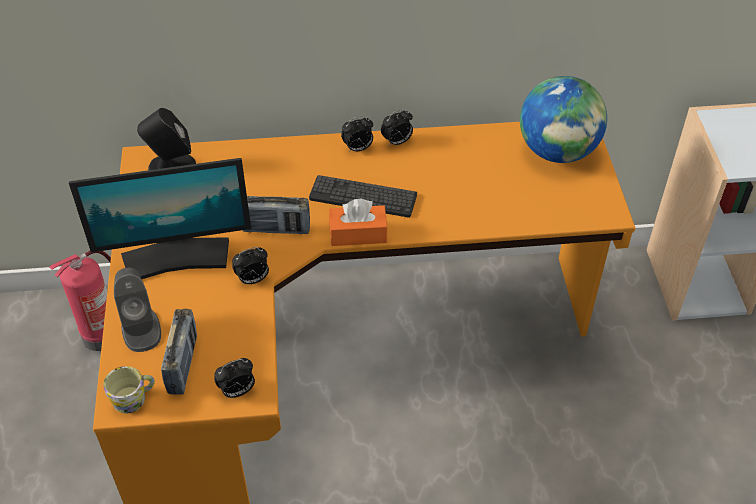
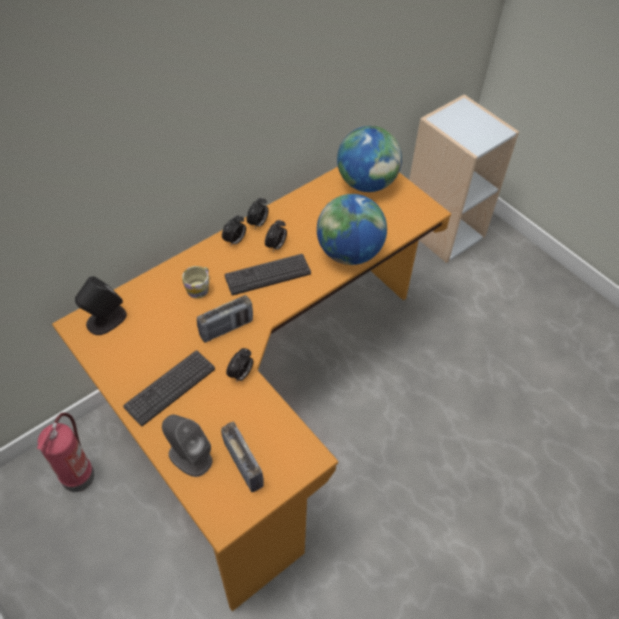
camera: 35 degrees left, 5 degrees up
monitor [69,158,251,279] -> keyboard [123,350,215,426]
mug [103,366,155,413] -> mug moved to [182,266,209,298]
alarm clock [214,358,255,398] -> alarm clock moved to [265,220,287,252]
orange tissue box [329,199,388,246] -> none
none -> globe [317,194,387,265]

